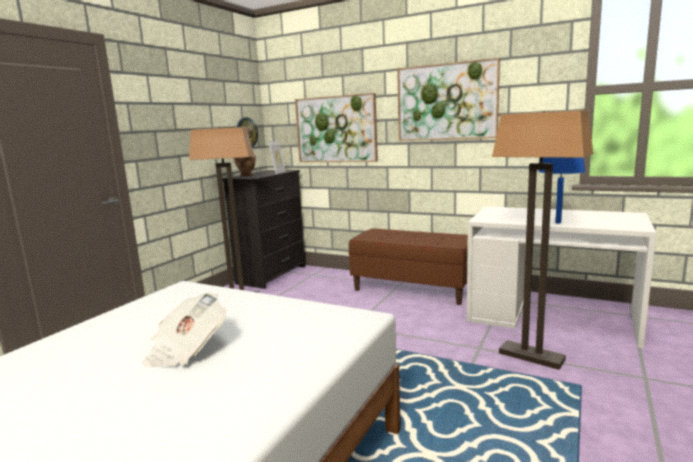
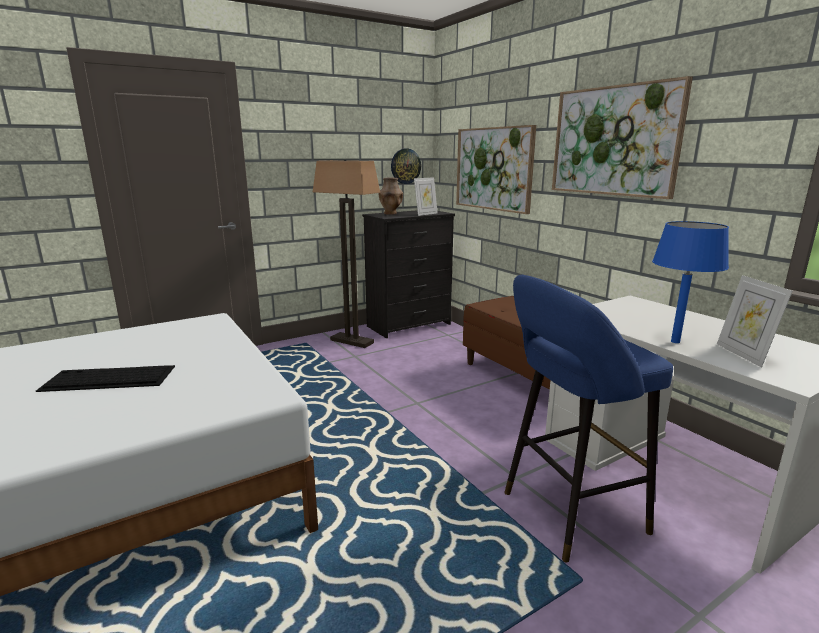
camera: 30 degrees right, 5 degrees up
newspaper [142,293,226,367] -> keyboard [36,365,175,392]
floor lamp [492,110,593,370] -> blue stool [504,275,673,562]
none -> picture frame [717,275,792,367]

